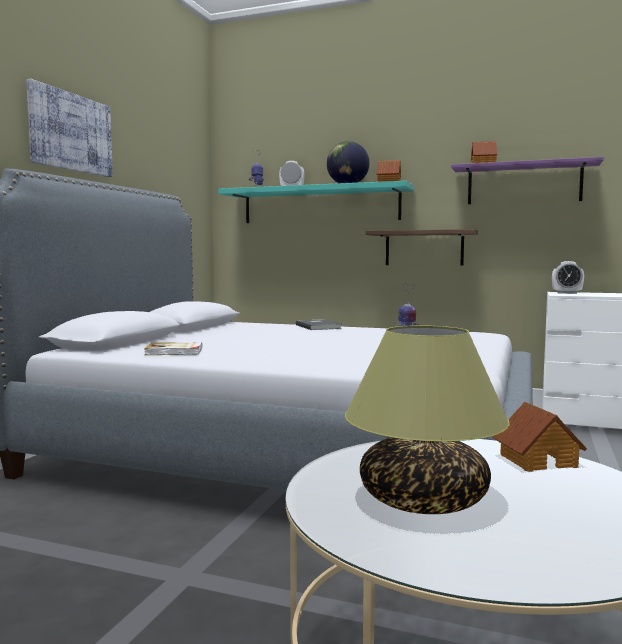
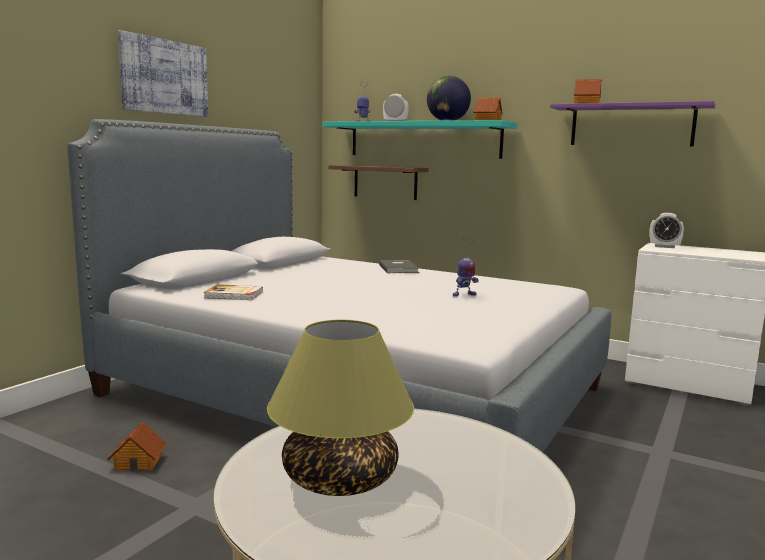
camera: 10 degrees right, 5 degrees up
shelf [366,229,478,266] -> shelf moved to [328,165,429,200]
toy house [493,402,587,472] -> toy house moved to [107,422,166,471]

